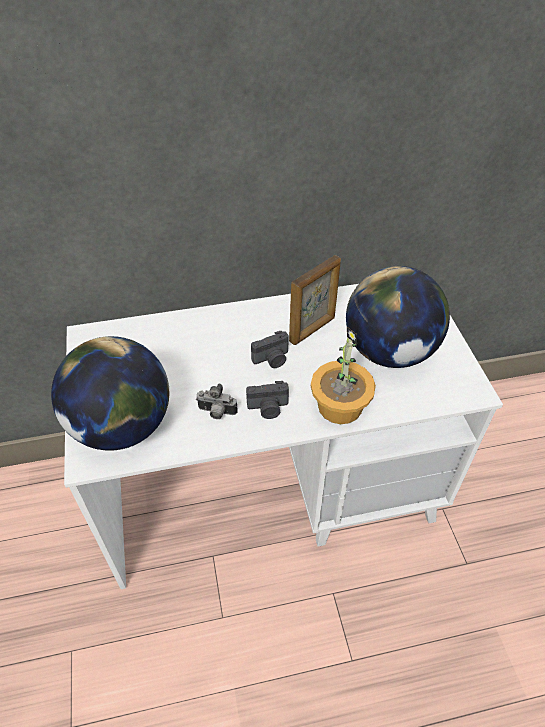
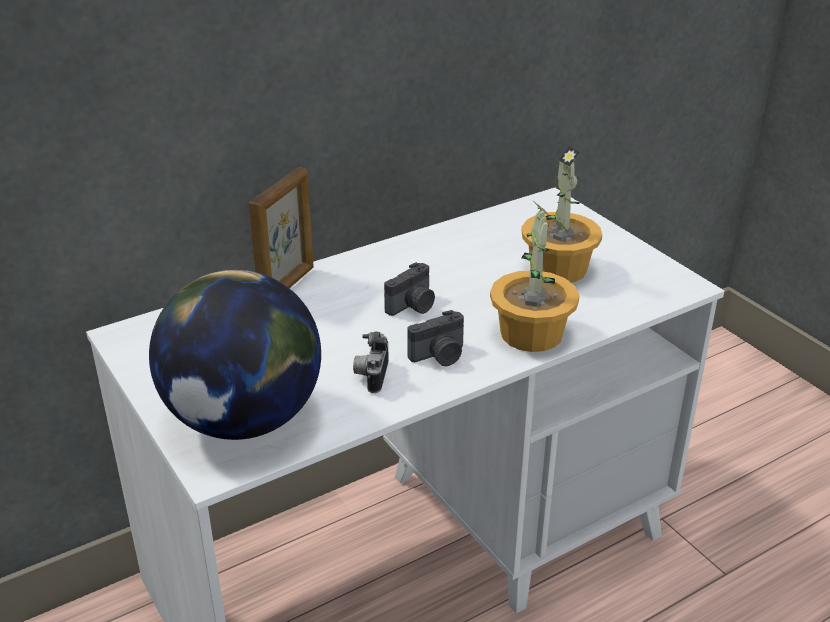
camera: 20 degrees left, 15 degrees down
camera [196,384,238,419] -> camera turned 105 degrees clockwise [353,332,389,393]
picture frame [289,255,341,345] -> picture frame moved to [249,167,314,288]
globe [346,266,450,368] -> potted plant [522,146,602,283]

